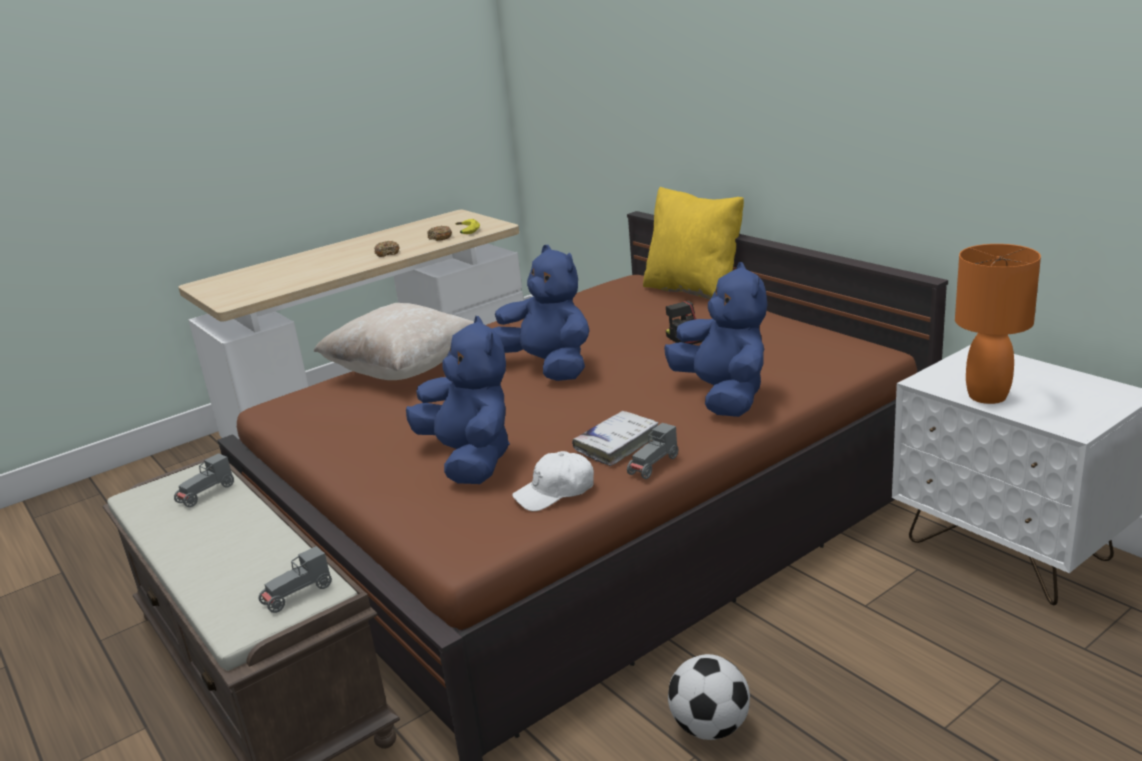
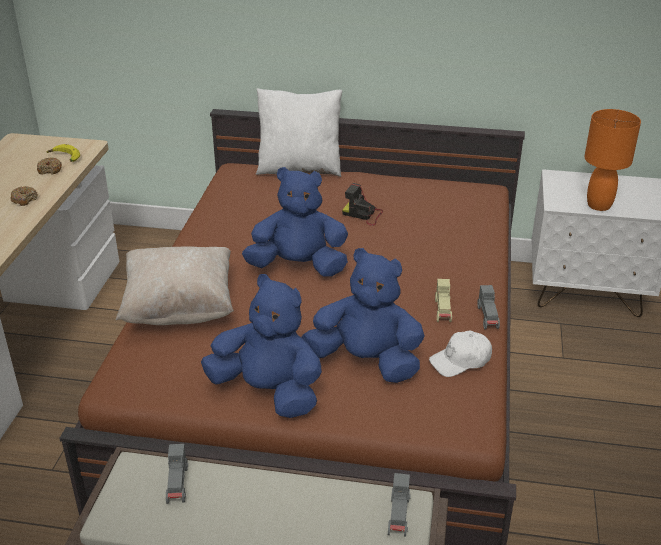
camera: 45 degrees left, 10 degrees up
white cap [512,451,594,511] -> white cap turned 45 degrees clockwise [429,330,492,377]
white book [572,411,659,466] -> beige toy car [435,279,452,322]
yellow pillow [643,187,744,300] -> white pillow [256,88,343,177]
blue plush toy [664,262,767,417] -> blue plush toy moved to [201,274,322,418]
football [668,654,750,740] -> none

